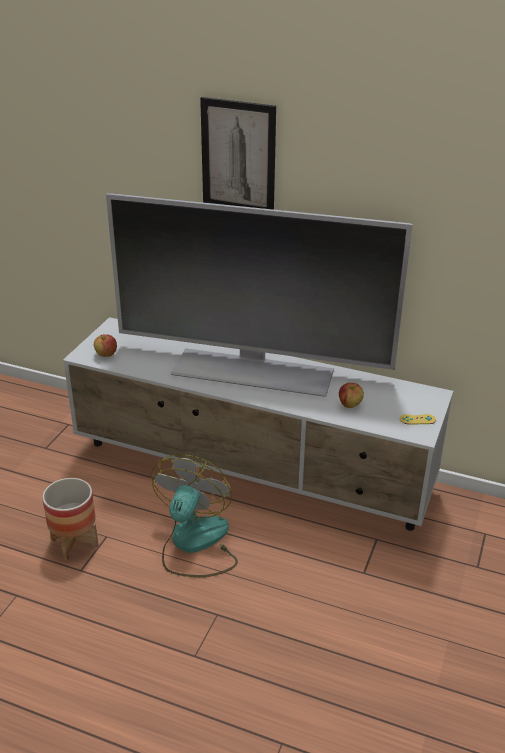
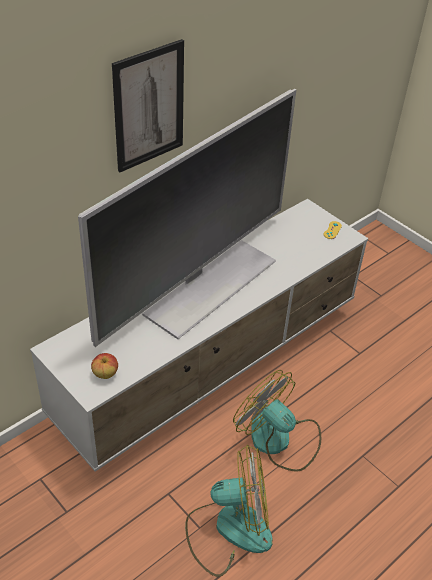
camera: 65 degrees left, 10 degrees up
planter [42,478,98,561] -> fan [185,444,273,577]
apple [339,383,364,408] -> none

